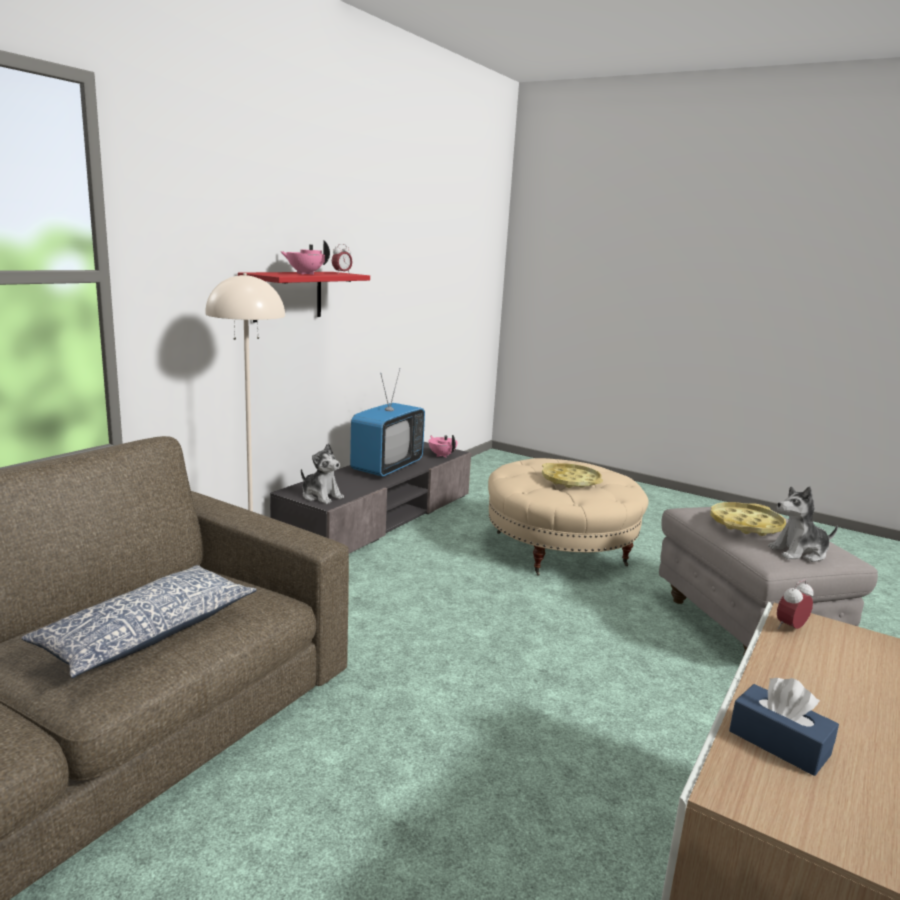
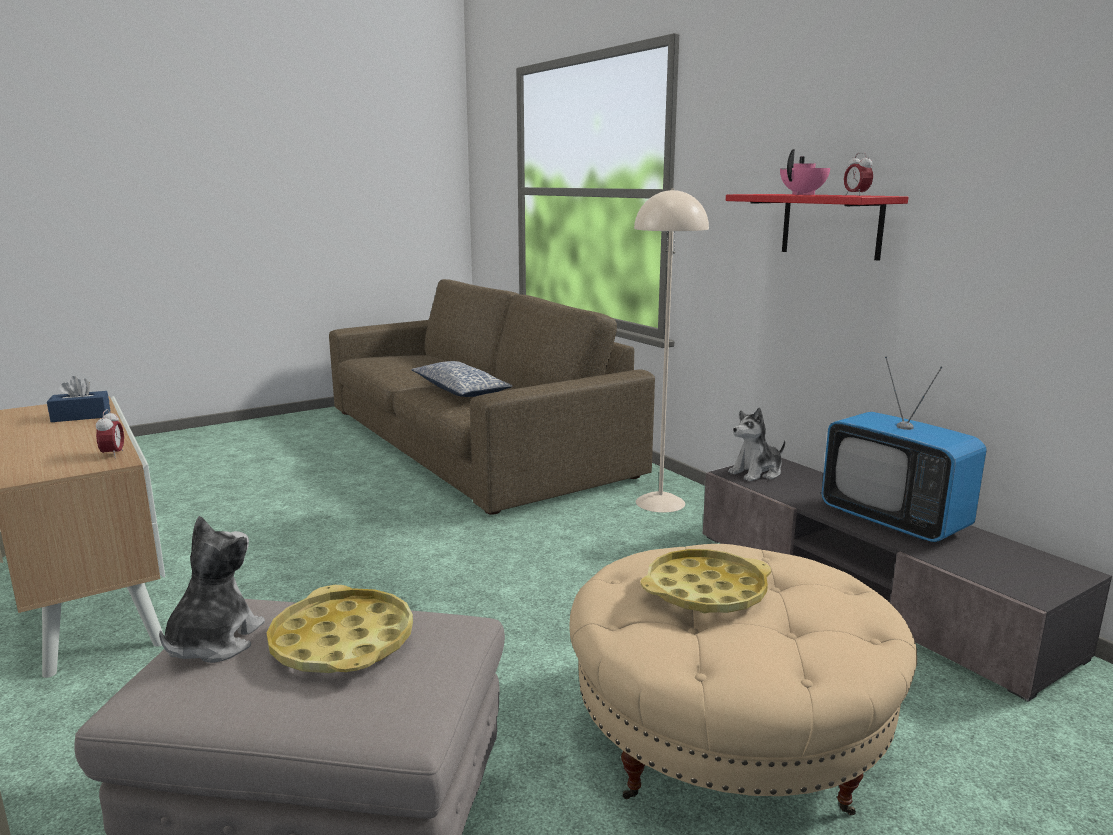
camera: 115 degrees right, 0 degrees up
pink teapot [428,435,458,458] -> none

